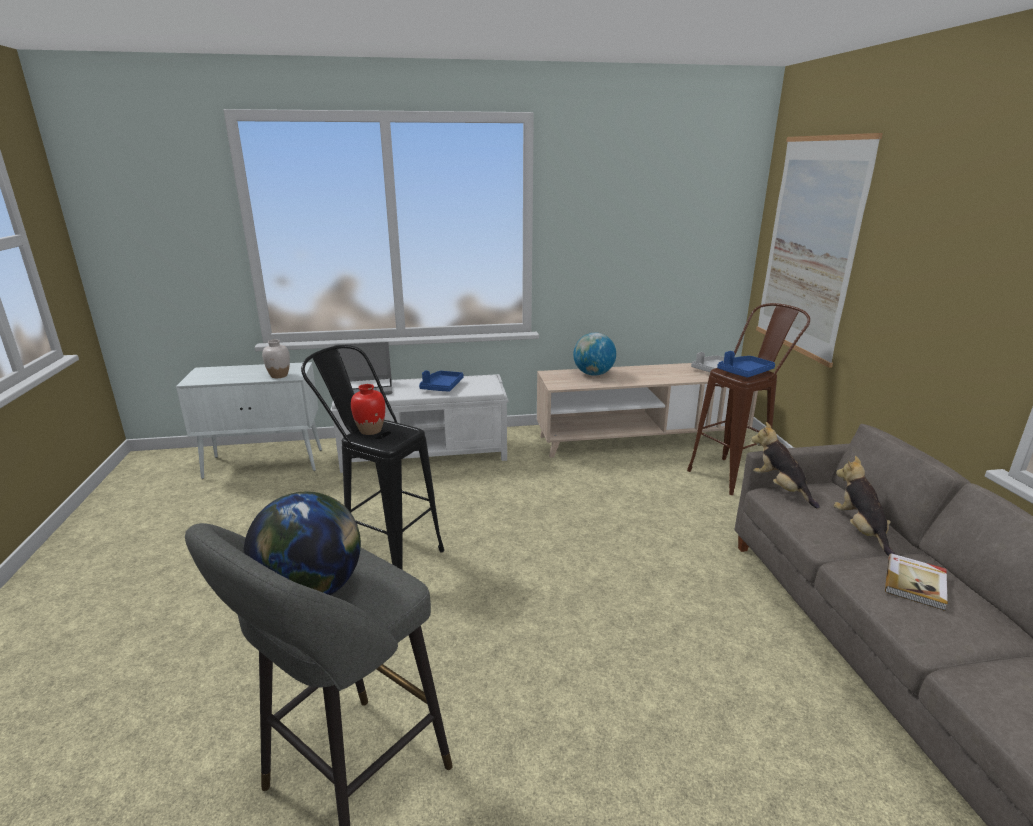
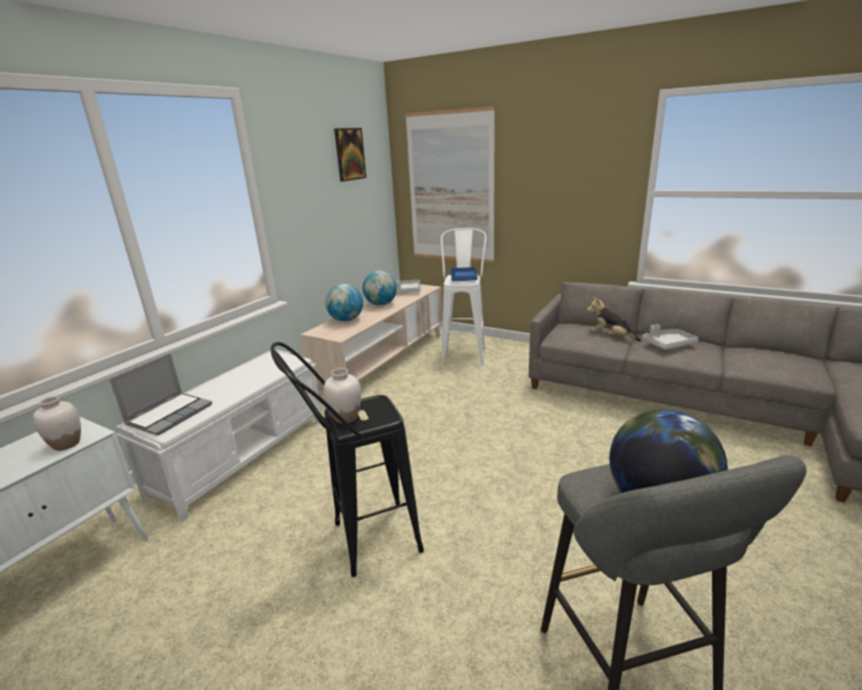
camera: 50 degrees left, 0 degrees up
red vase [351,384,385,435] -> white vase [323,368,361,424]
blue tray [419,370,464,392] -> none
brown stool [687,303,810,495] -> white stool [441,228,487,365]
plush toy [751,422,820,509] -> none
book [885,553,948,611] -> grey tray [643,324,698,350]
none -> picture [334,128,366,182]
none -> globe [363,271,397,306]

